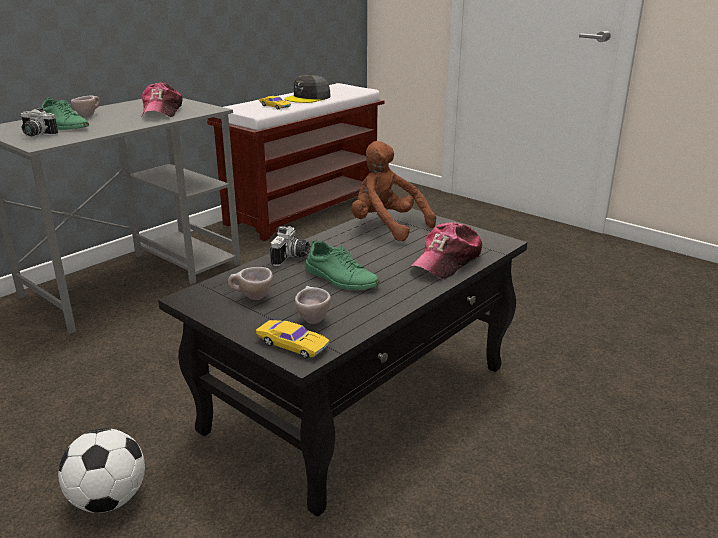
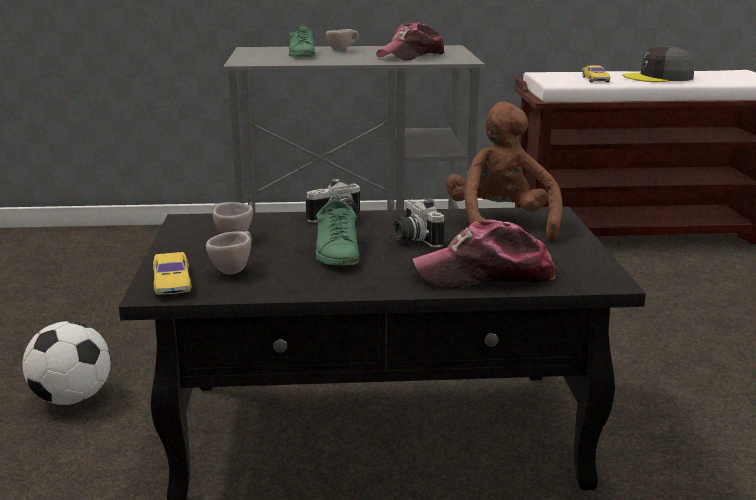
camera: 45 degrees right, 5 degrees down
camera [21,107,58,136] -> camera moved to [393,199,444,248]

